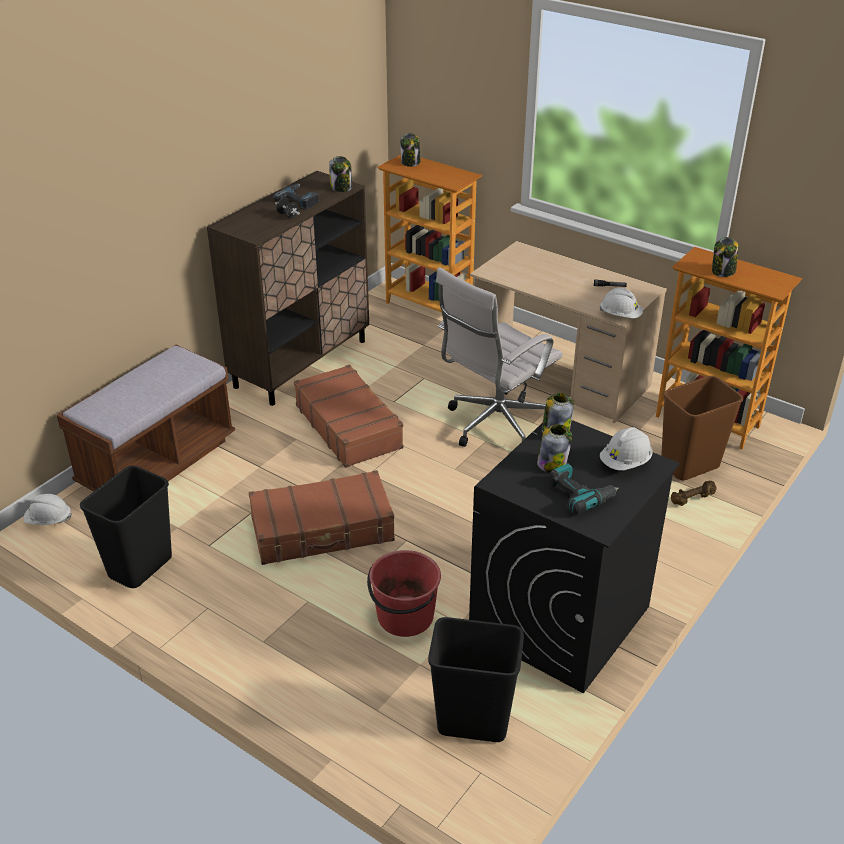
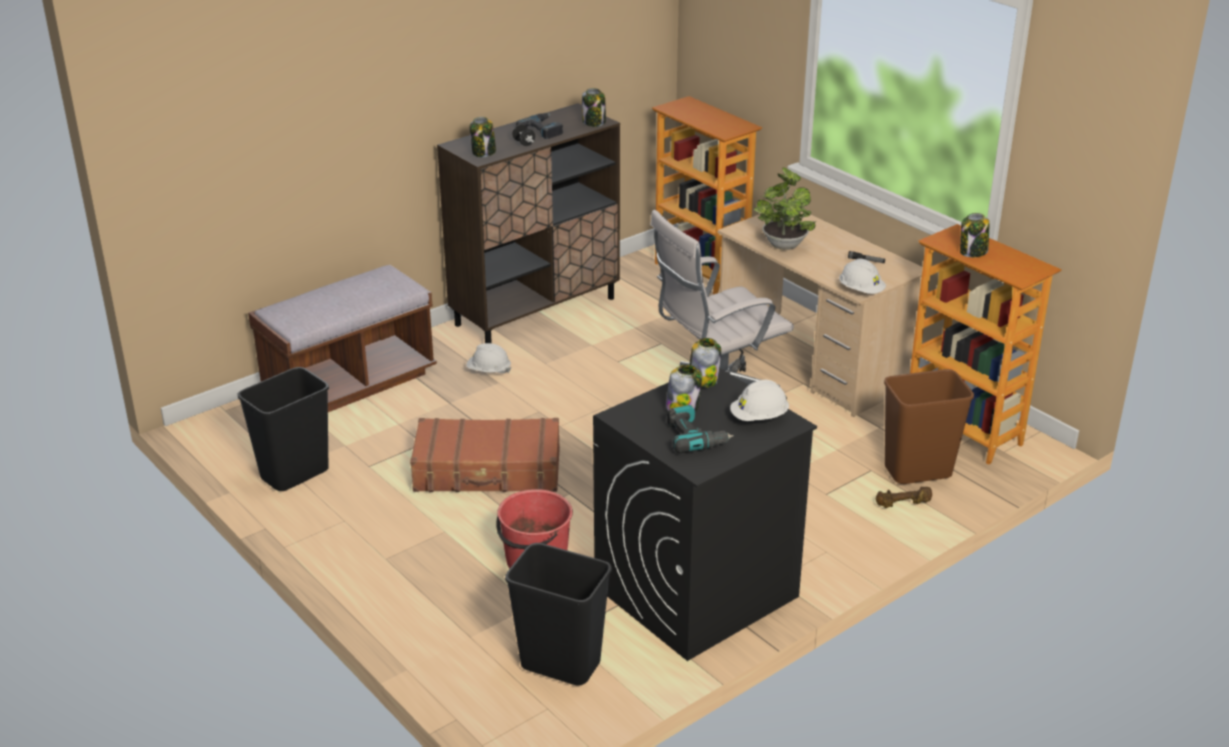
camera: 15 degrees right, 5 degrees down
white hard hat [23,494,72,525] -> white hard hat moved to [466,343,512,374]
brown suitcase [294,365,404,468] -> none
jar [400,133,420,167] -> jar moved to [470,117,496,157]
none -> potted plant [754,167,816,250]

